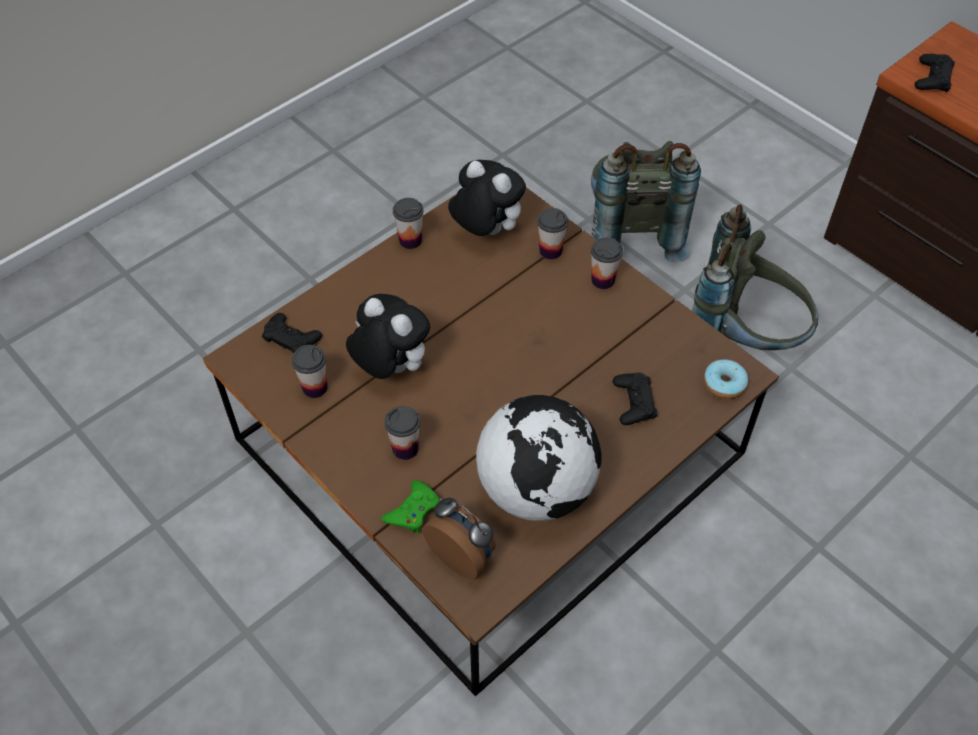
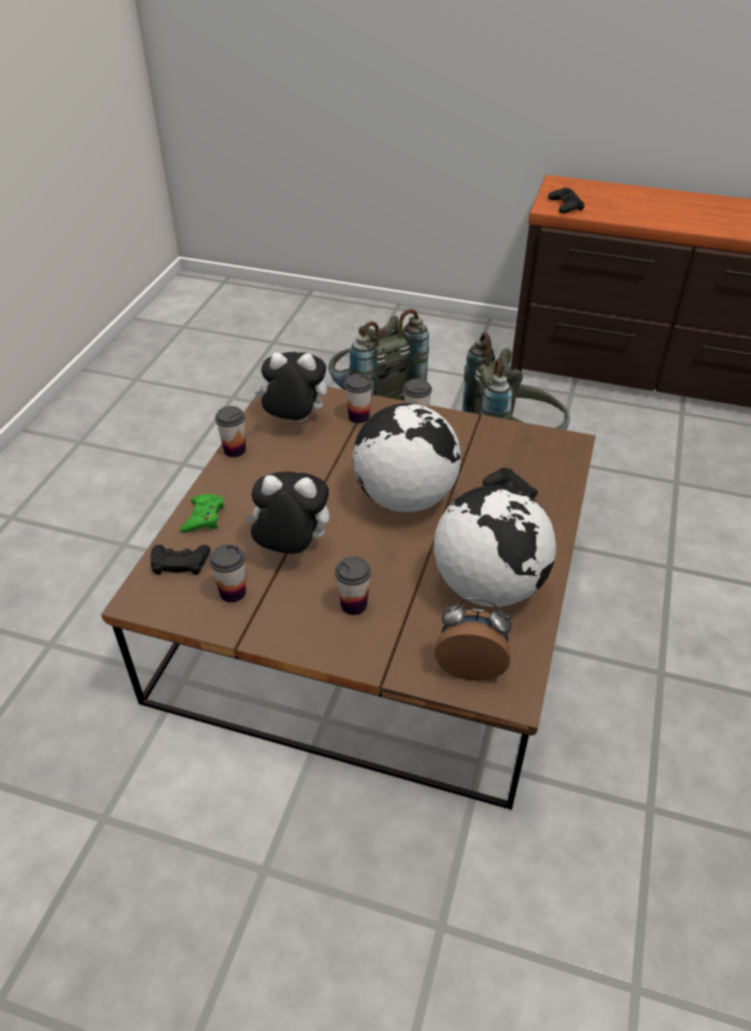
camera: 30 degrees left, 10 degrees down
green game controller [381,480,440,534] -> green game controller moved to [180,494,225,532]
donut [704,359,748,399] -> none
none -> globe [353,403,461,512]

